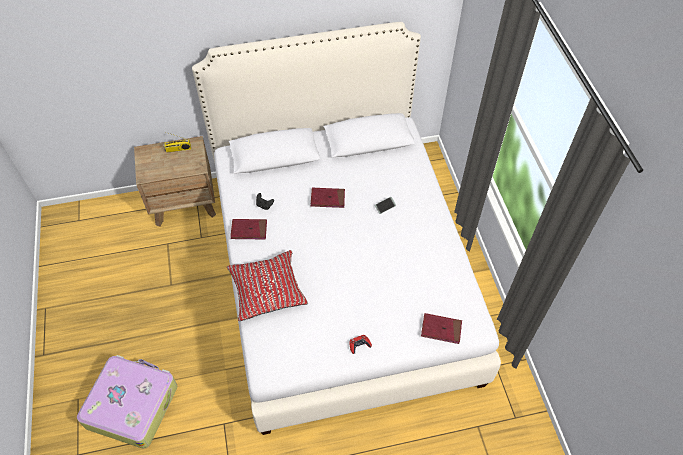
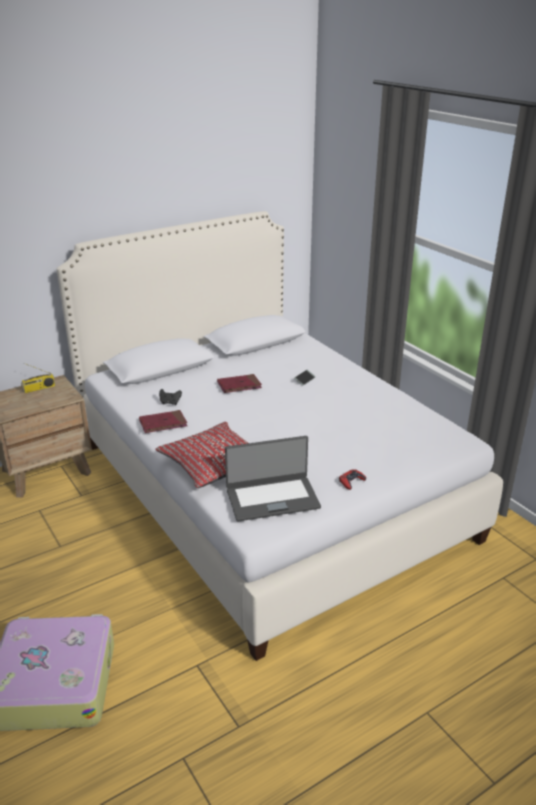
camera: 20 degrees left, 25 degrees down
red book [421,313,462,344] -> none
none -> laptop [225,436,321,521]

